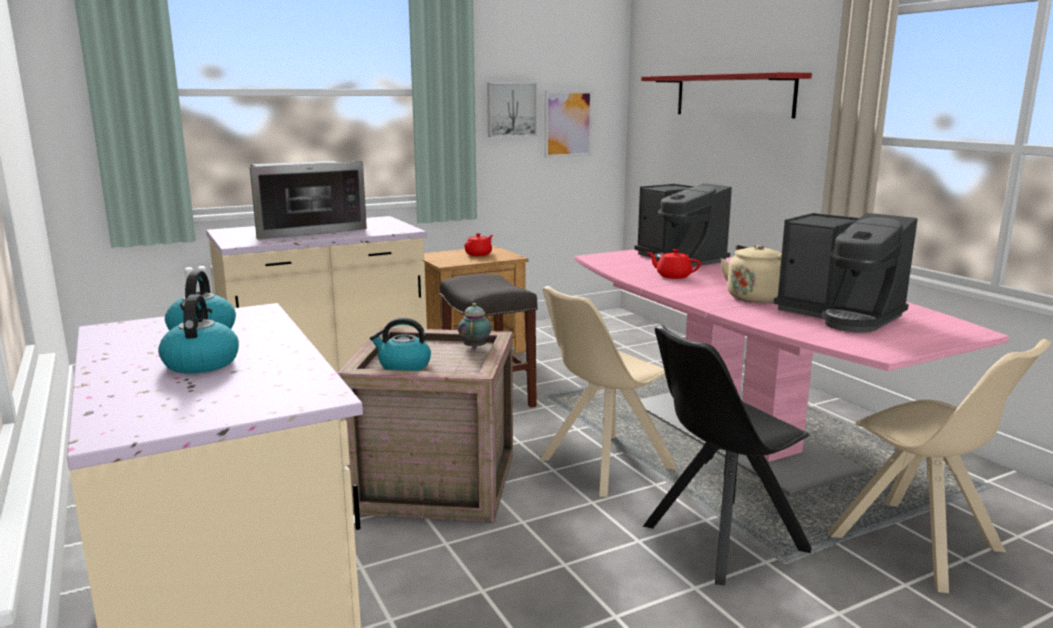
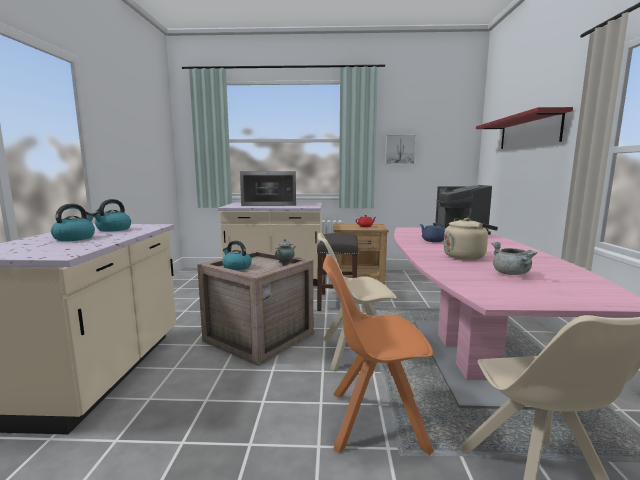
camera: 30 degrees right, 5 degrees down
picture [545,90,593,158] -> none
black chair [643,325,812,585] -> orange chair [323,255,434,455]
red teapot [647,249,701,279] -> blue teapot [420,223,445,242]
coffee machine [773,213,917,333] -> grey cooking pot [491,242,537,275]

